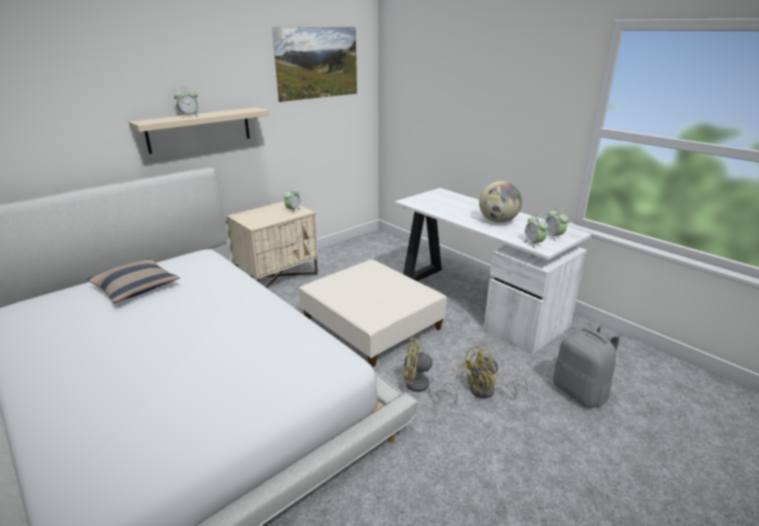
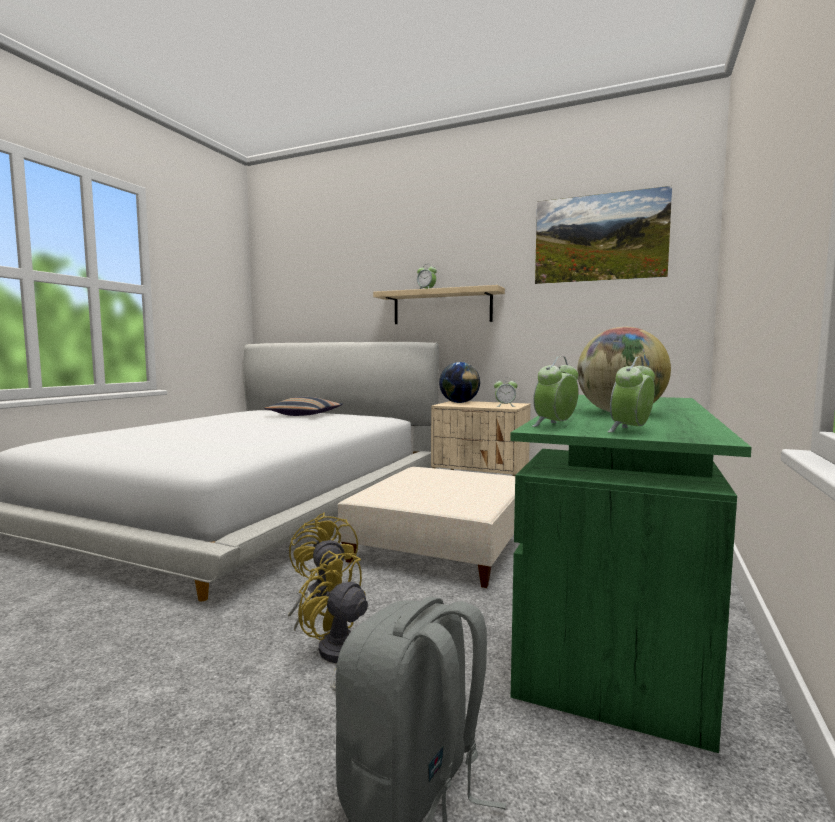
camera: 65 degrees right, 20 degrees down
white desk [395,188,591,354] -> green desk [510,395,752,753]
none -> globe [439,362,480,403]

